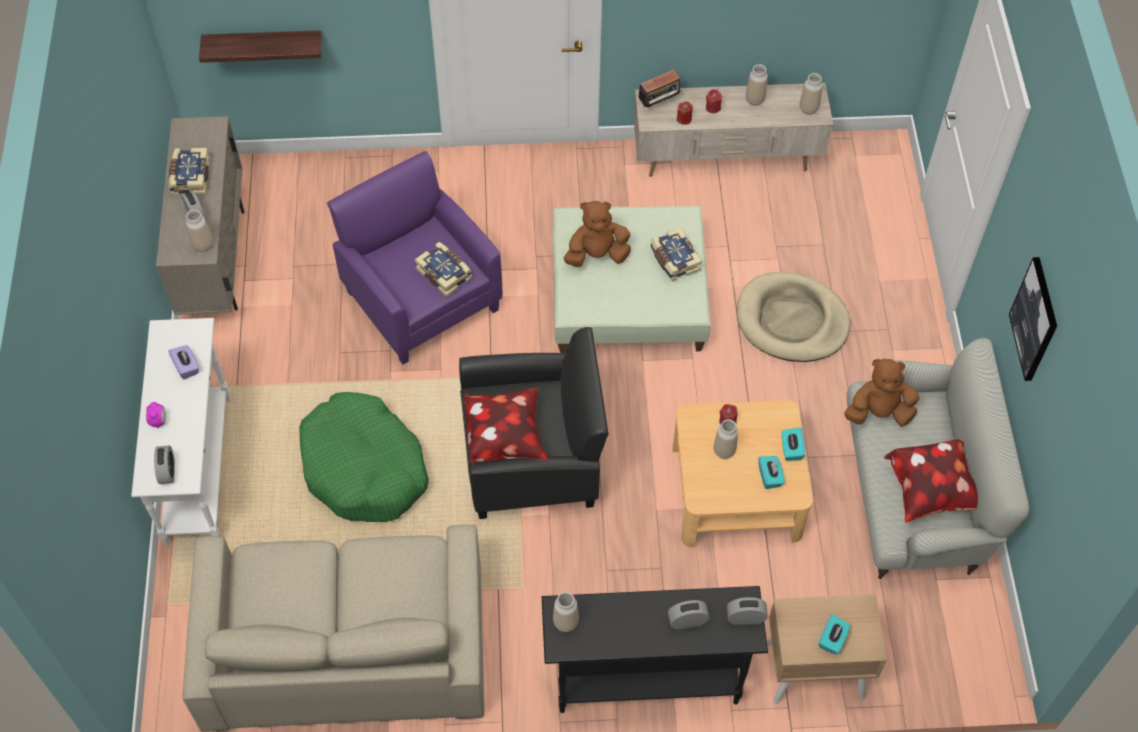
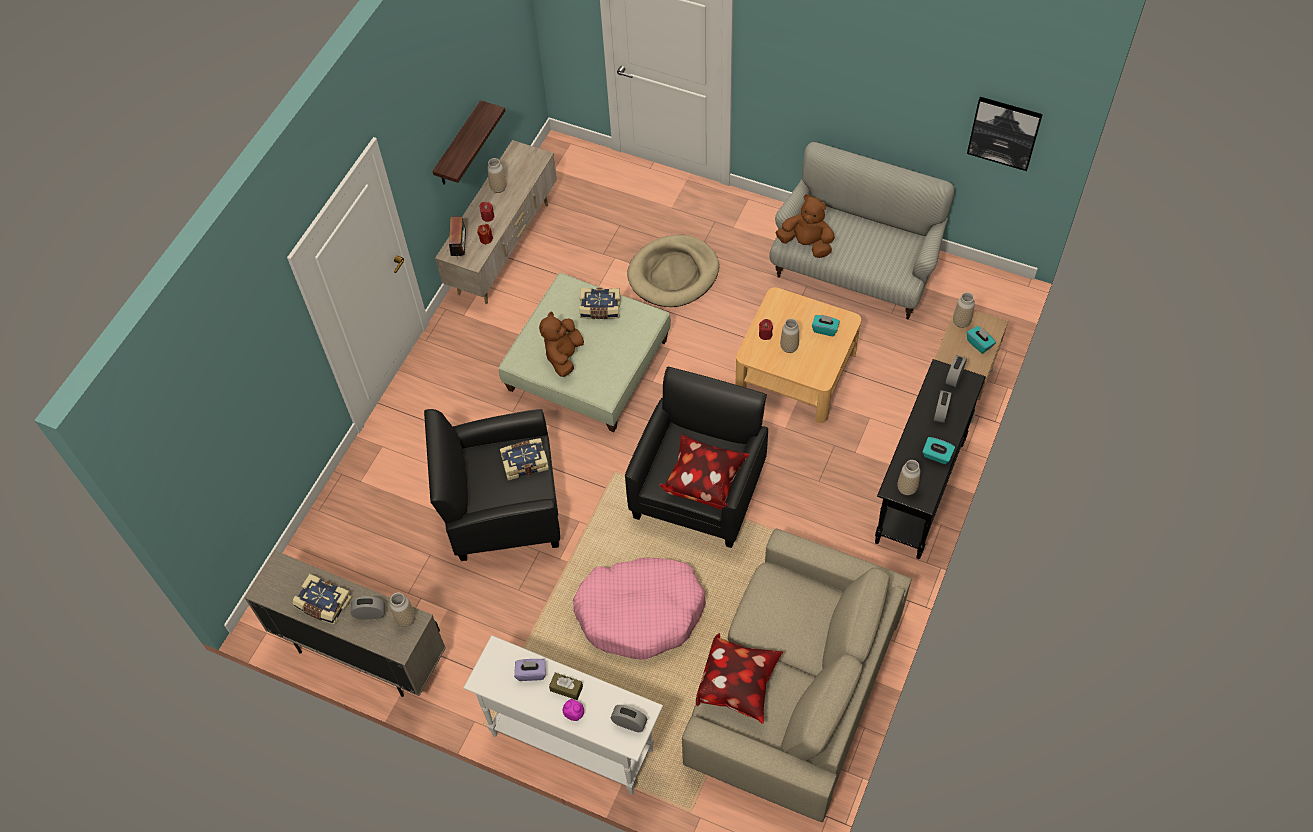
camera: 60 degrees left, 0 degrees up
shelf [199,30,322,63] -> shelf moved to [432,100,505,185]
green dog bed [299,392,429,522] -> pink dog bed [573,557,706,660]
purple armchair [327,151,502,365] -> black armchair [424,409,560,561]
turquoise tissue box [782,427,805,461] -> turquoise tissue box moved to [922,437,955,464]
vase [800,73,823,114] -> vase moved to [953,292,975,328]
brown plush toy [844,359,920,427] -> brown plush toy turned 90 degrees clockwise [775,194,835,258]
pillow [884,439,978,523] -> pillow moved to [696,633,783,724]
picture [1009,257,1057,381] -> picture moved to [967,97,1043,171]
none -> brown tissue box [549,673,583,700]

